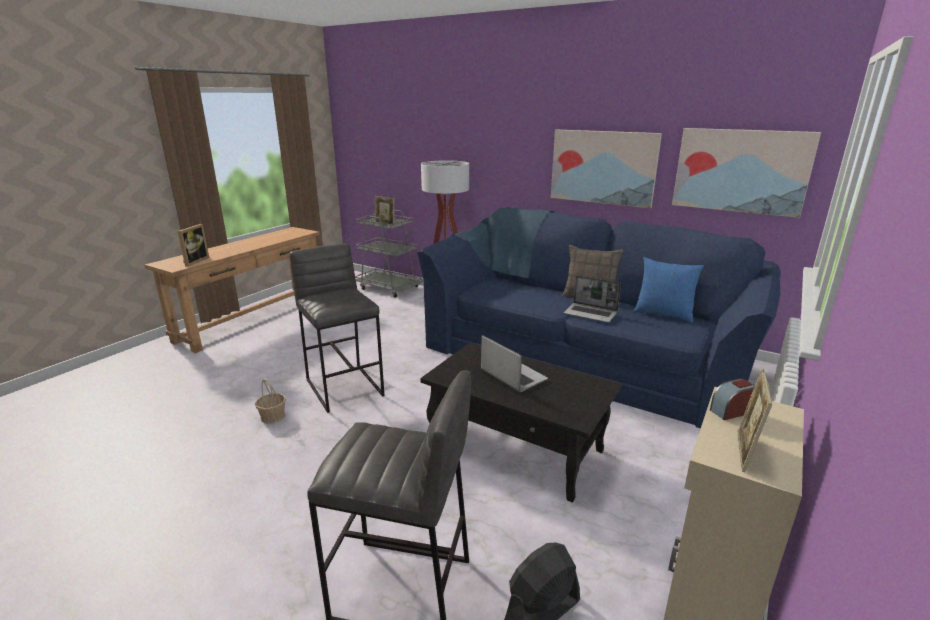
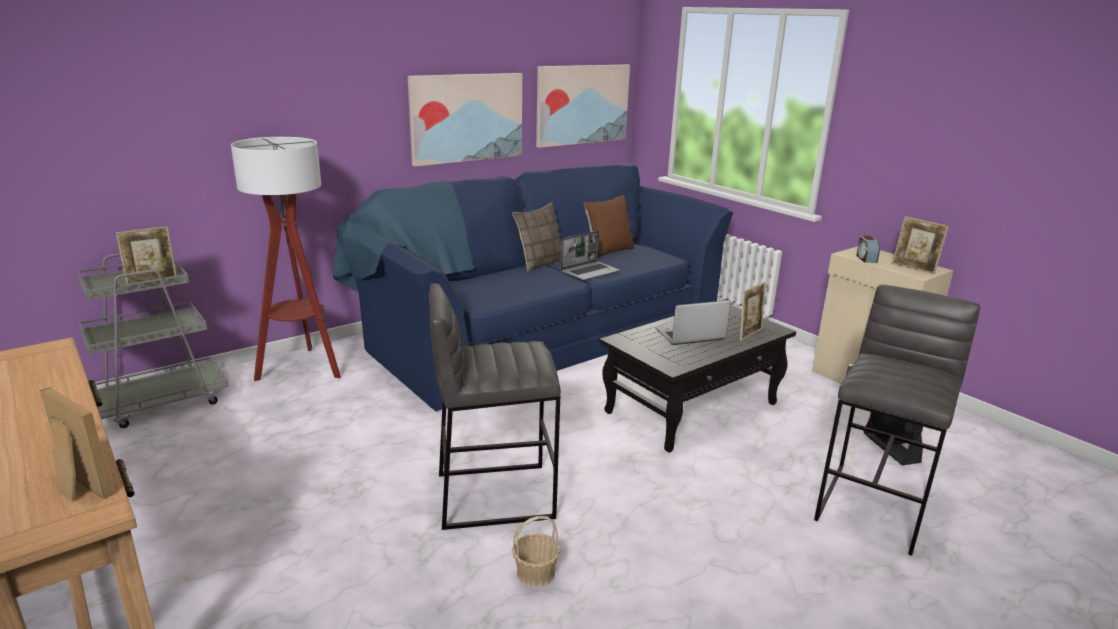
camera: 70 degrees left, 0 degrees up
blue pillow [633,257,704,322] -> brown pillow [584,194,634,258]
none -> picture frame [740,282,765,341]

